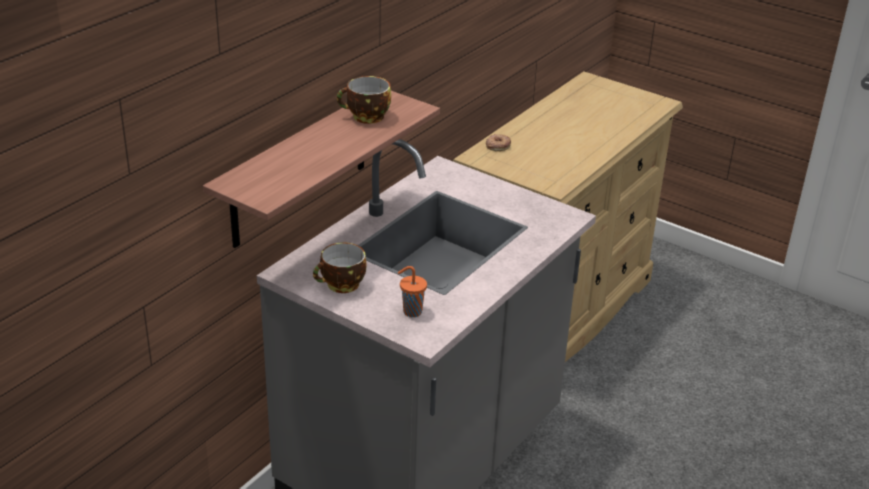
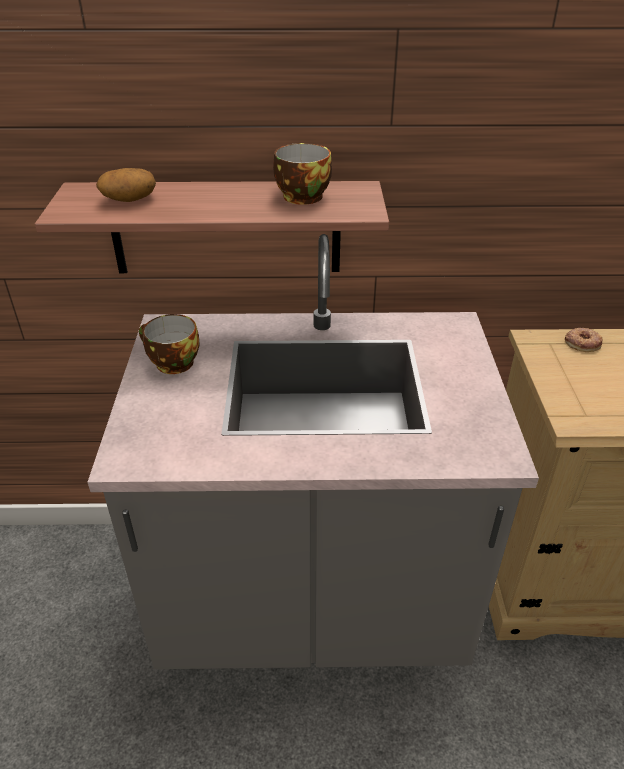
camera: 55 degrees right, 5 degrees up
orange cup [398,266,427,317] -> none
none -> potato [96,168,156,202]

